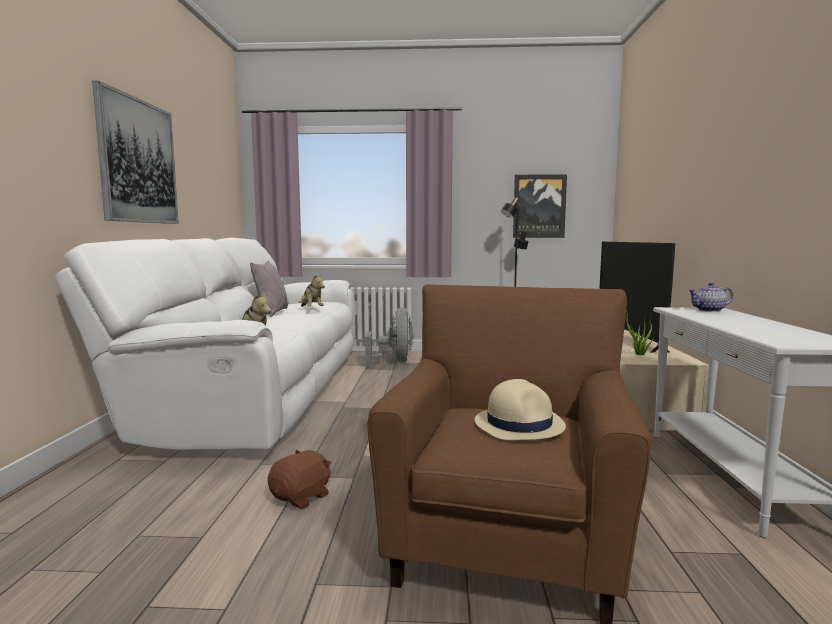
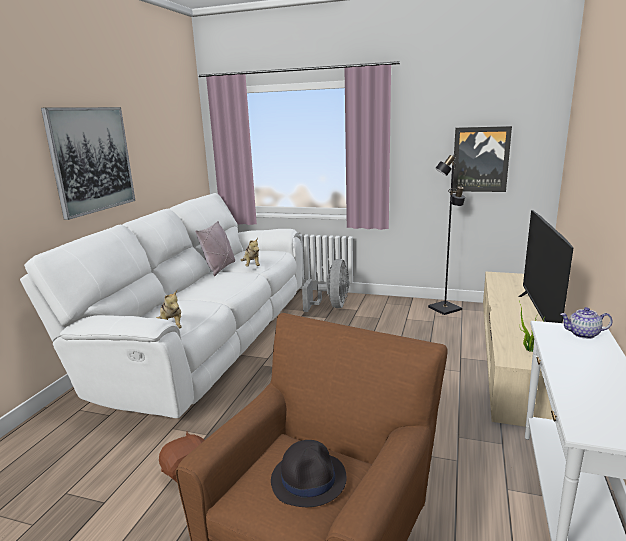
camera: 15 degrees right, 10 degrees up
beige hat [475,379,566,440] -> black hat [271,440,347,507]

